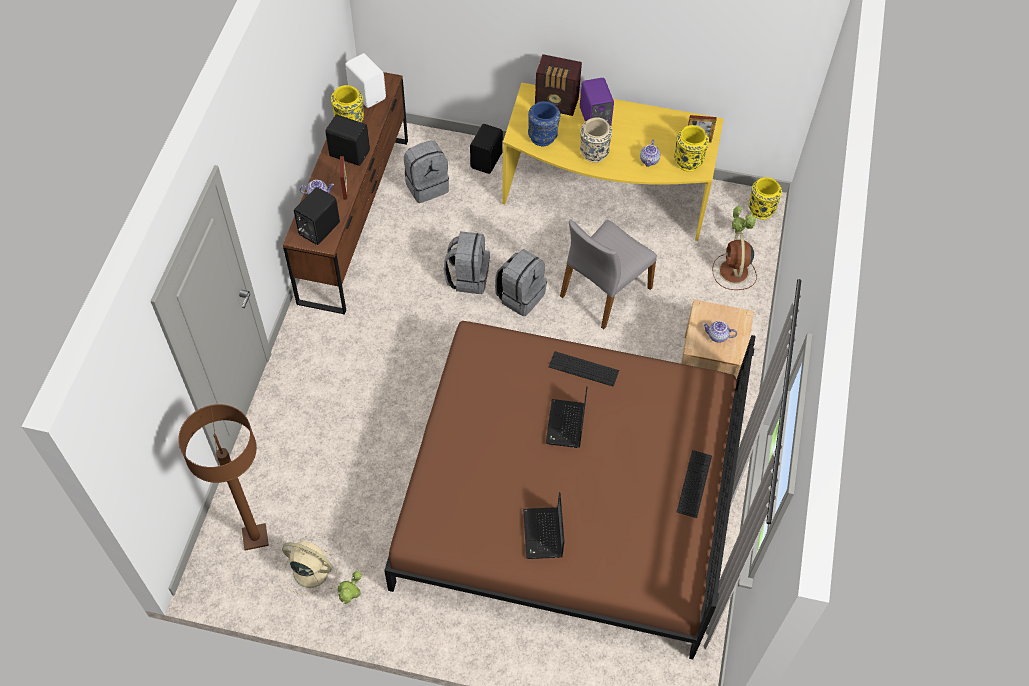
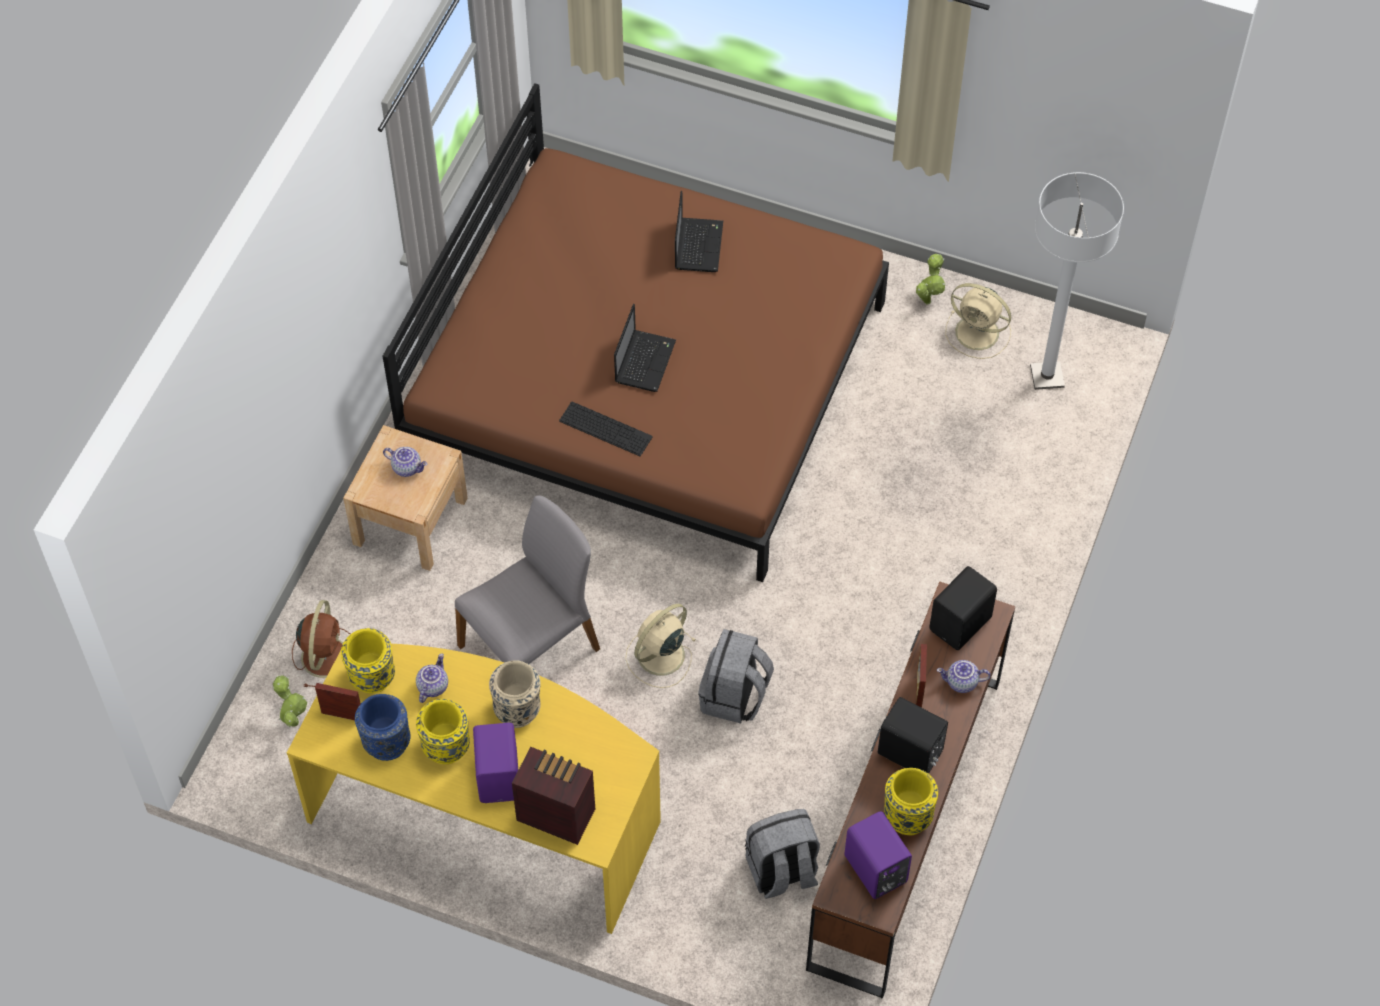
camera: 170 degrees left, 0 degrees up
brown floor lamp [178,404,269,551] -> white floor lamp [1030,172,1124,390]
white speaker [345,53,386,108] -> purple speaker [844,811,912,899]
black speaker [470,124,503,174] -> none
grey backpack [495,249,547,316] -> beige fan [625,604,696,688]
blue vase [528,101,560,146] -> blue vase moved to [355,694,411,761]
keyboard [677,450,712,518] -> none
yellow vase [749,177,782,219] -> yellow vase moved to [416,699,470,764]

